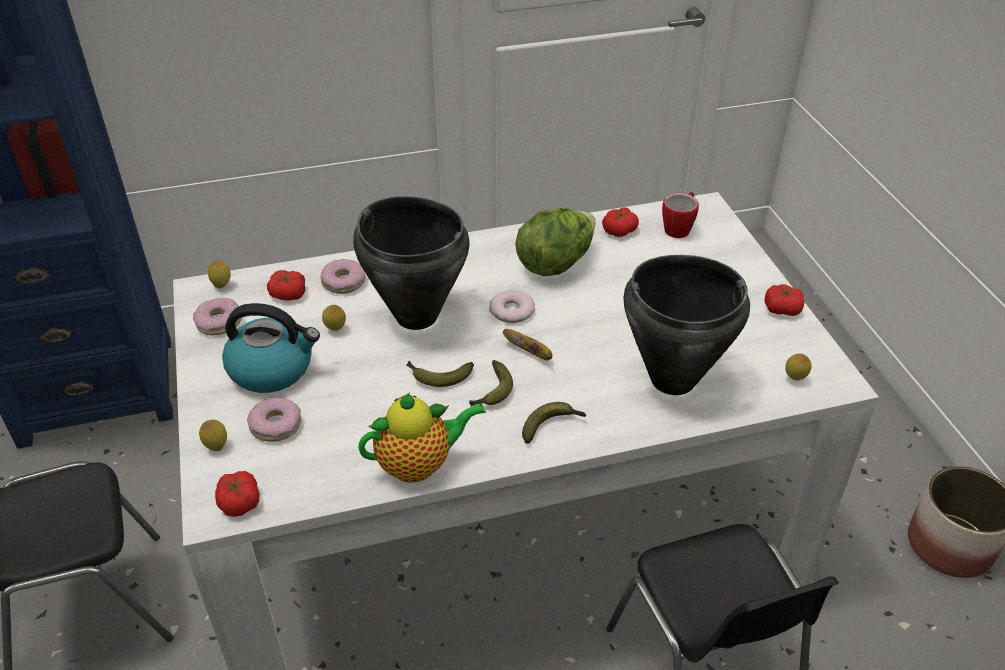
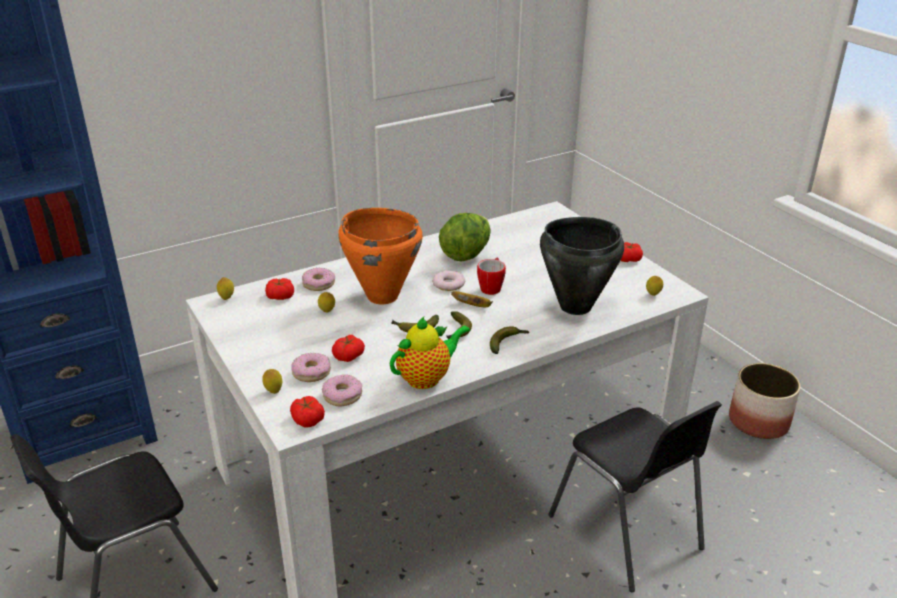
camera: 15 degrees left, 10 degrees down
donut [193,298,242,335] -> donut moved to [322,374,362,406]
kettle [222,303,320,393] -> none
black cooking pot [353,196,470,330] -> orange cooking pot [338,208,423,304]
tomato [602,207,639,237] -> tomato moved to [332,335,365,362]
mug [662,192,699,238] -> mug moved to [477,258,506,295]

